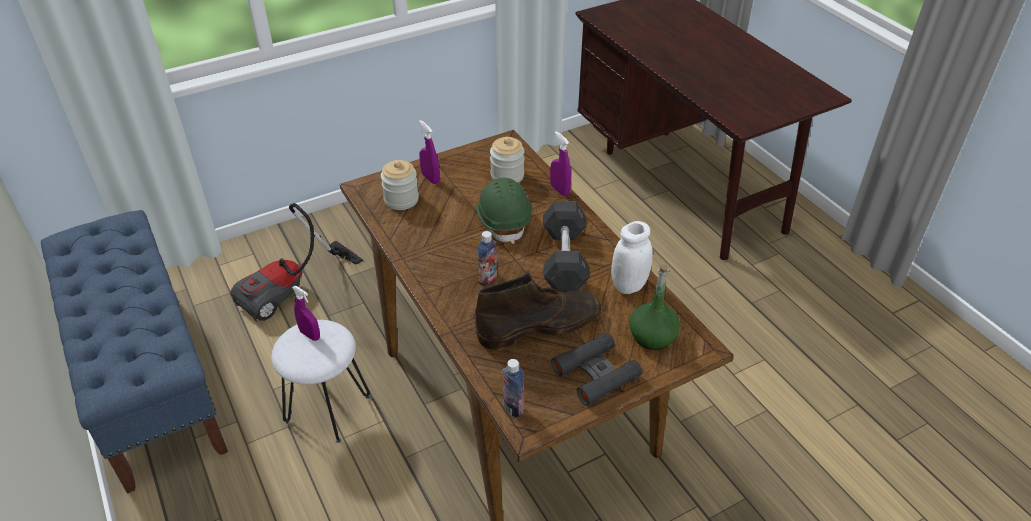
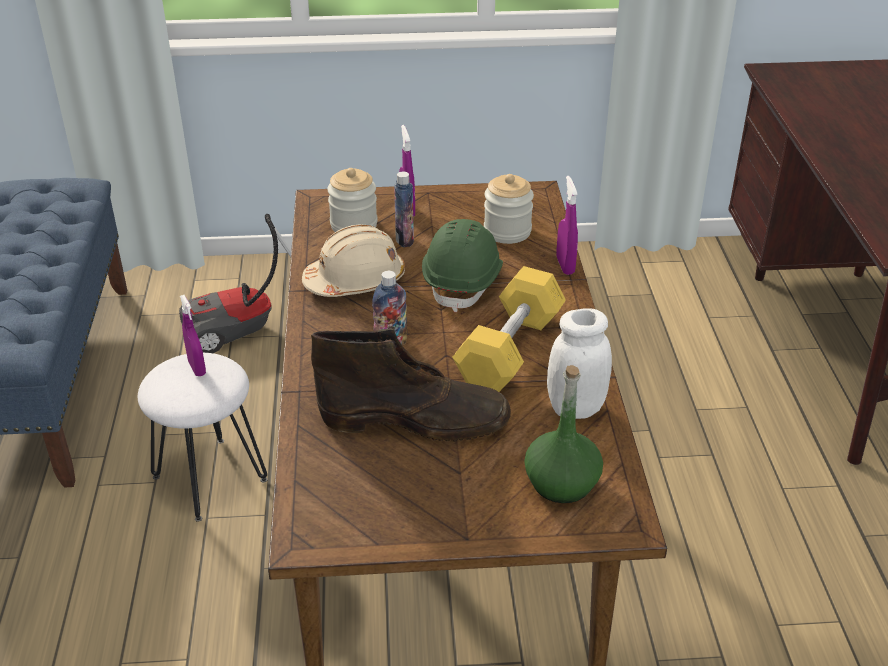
camera: 25 degrees right, 5 degrees down
bottle [503,359,524,418] -> bottle moved to [394,171,414,247]
grey dumbbell [543,201,590,291] -> yellow dumbbell [452,266,566,392]
black binoculars [551,333,642,406] -> none
none -> beige hard hat [302,224,405,297]

